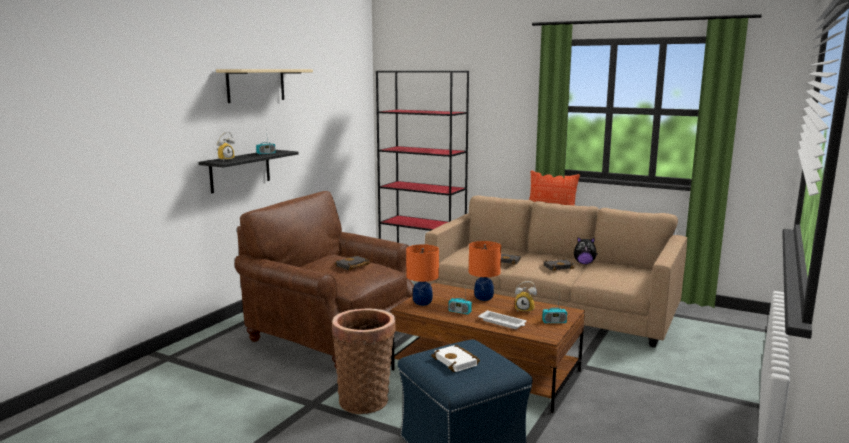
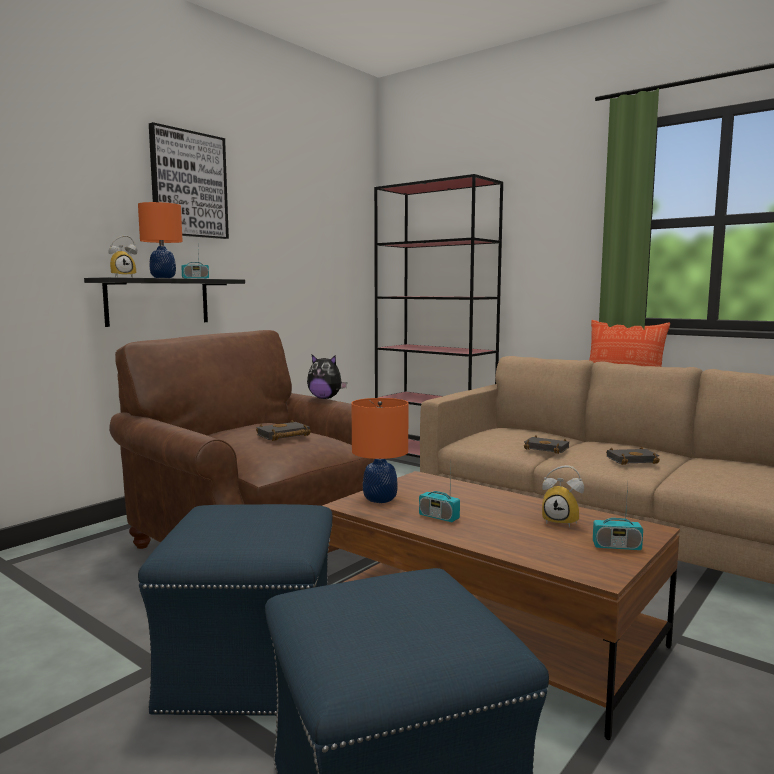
camera: 10 degrees right, 5 degrees down
beige shelf [216,69,313,103] -> picture [149,122,229,239]
basket [332,309,396,414] -> blue ottoman [138,504,333,716]
white book [431,344,480,372] -> none
orange table lamp [469,241,501,301] -> orange table lamp moved to [138,202,183,278]
white tray [478,310,527,329] -> none
plush toy [574,237,598,264] -> plush toy moved to [307,355,347,399]

